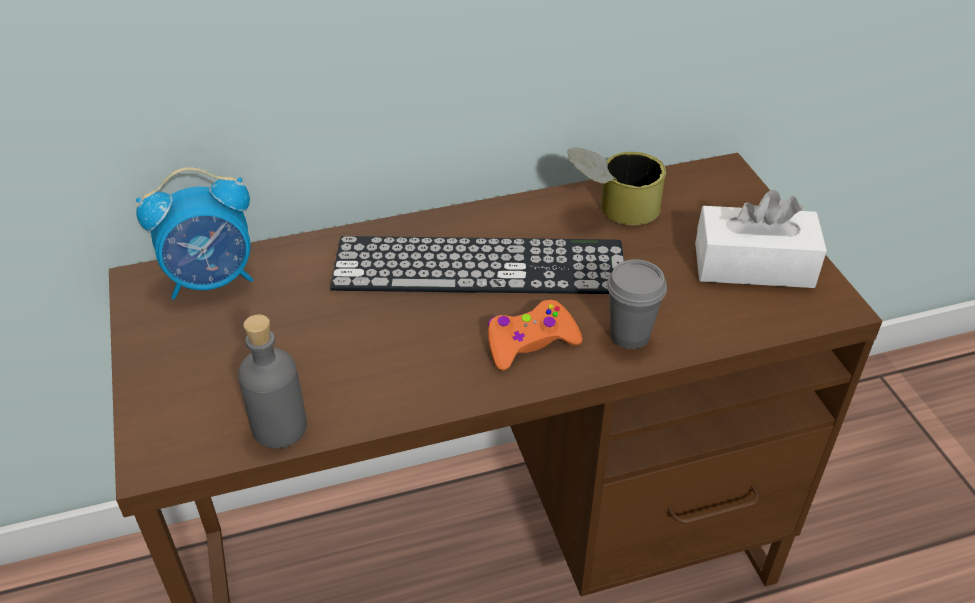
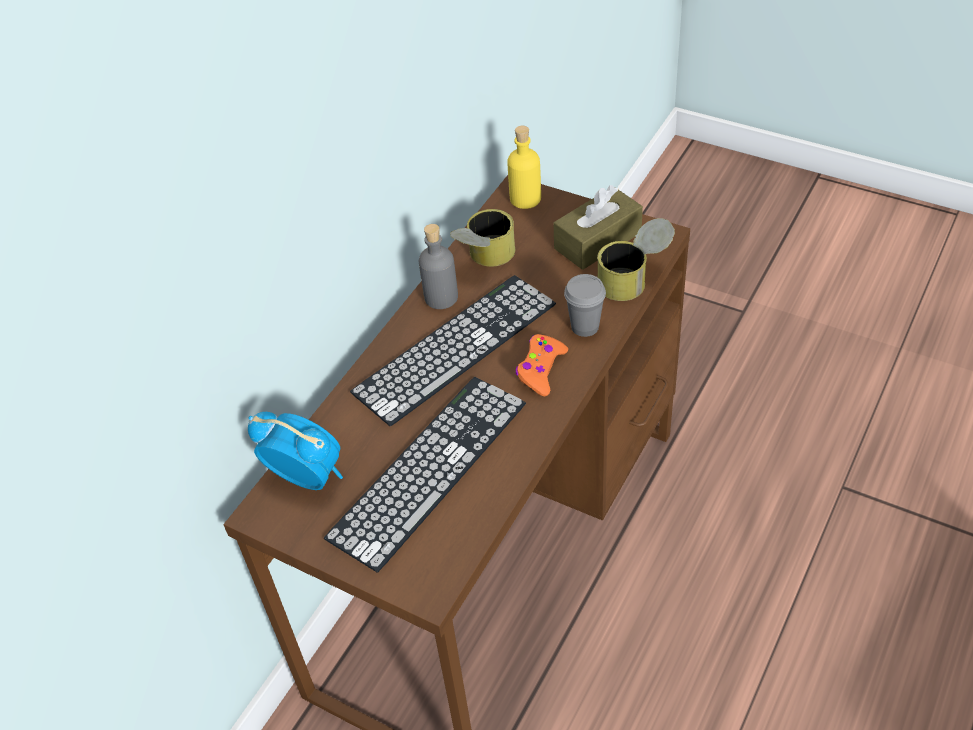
camera: 40 degrees left, 5 degrees up
alarm clock [136,167,253,300] -> alarm clock turned 90 degrees counterclockwise [248,412,343,490]
grey bottle [238,314,307,449] -> grey bottle moved to [419,224,458,309]
white tissue box [695,190,827,288] -> brown tissue box [553,185,643,270]
none -> keyboard [324,377,526,573]
none -> yellow bottle [507,126,541,209]
none -> can [597,218,675,301]

